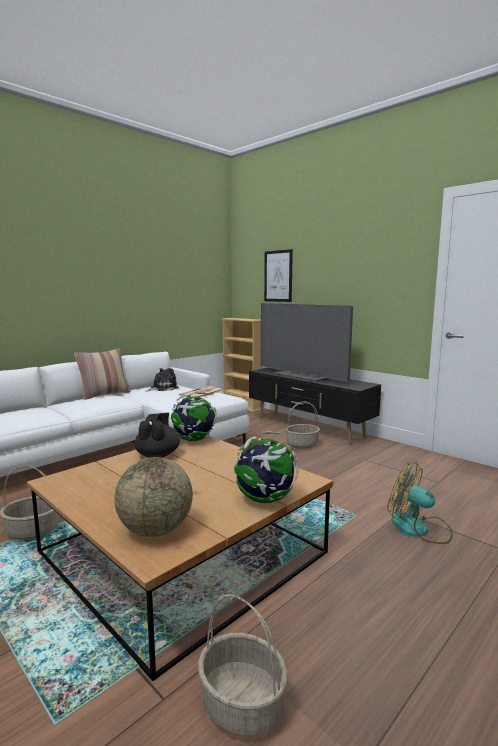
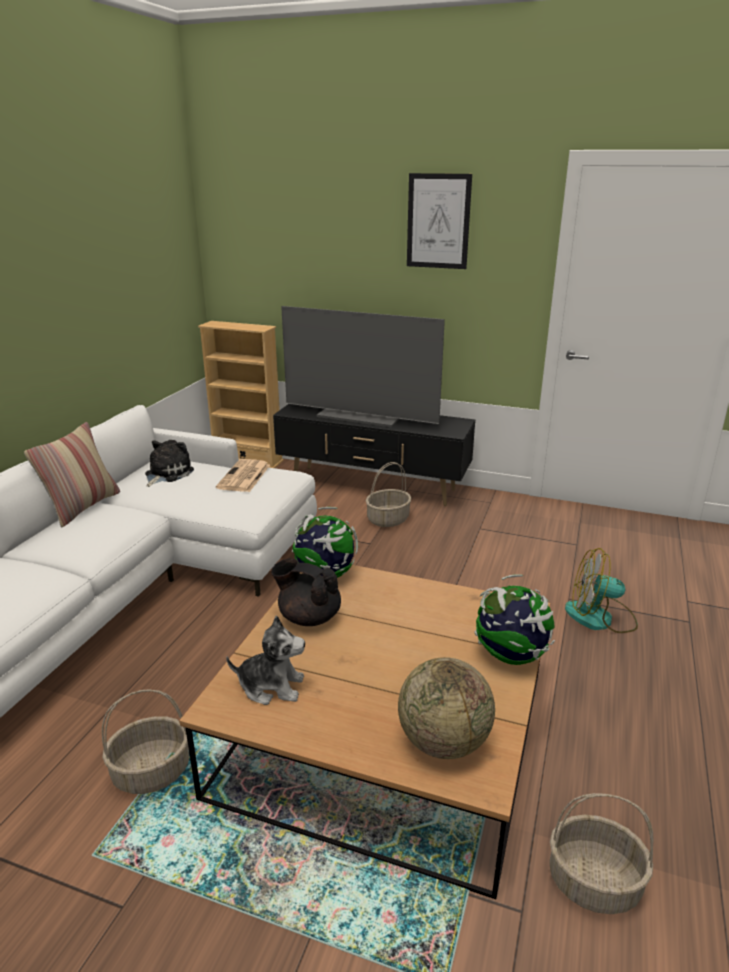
camera: 25 degrees left, 15 degrees up
black teapot [134,413,180,458] -> black teapot turned 45 degrees counterclockwise [271,558,341,626]
picture [264,249,293,302] -> picture moved to [407,173,472,269]
none -> plush toy [226,616,305,705]

